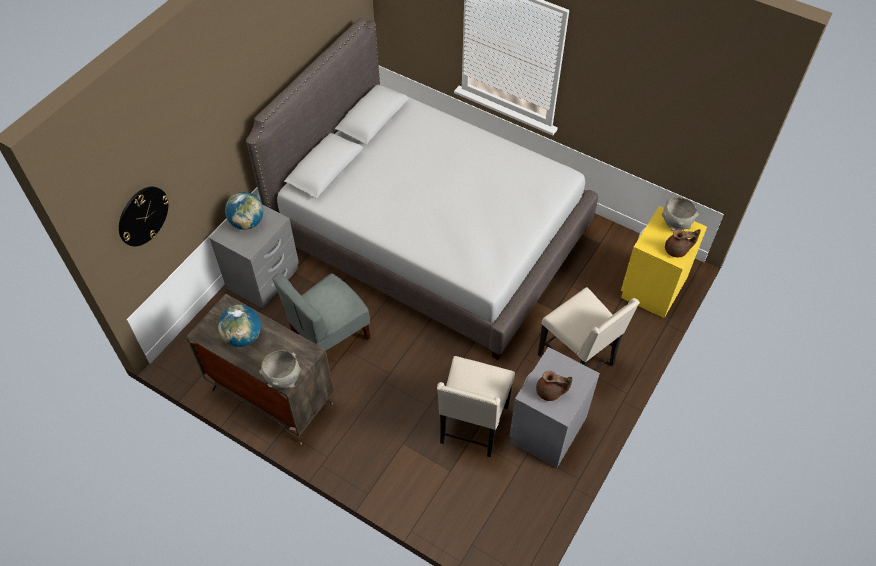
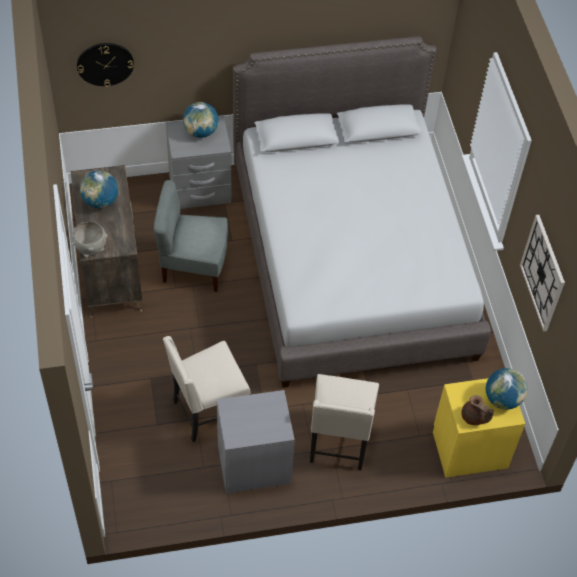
camera: 45 degrees right, 0 degrees up
brown teapot [536,371,573,401] -> none
grey bowl [662,197,699,231] -> globe [486,368,527,410]
none -> wall clock [520,215,565,331]

